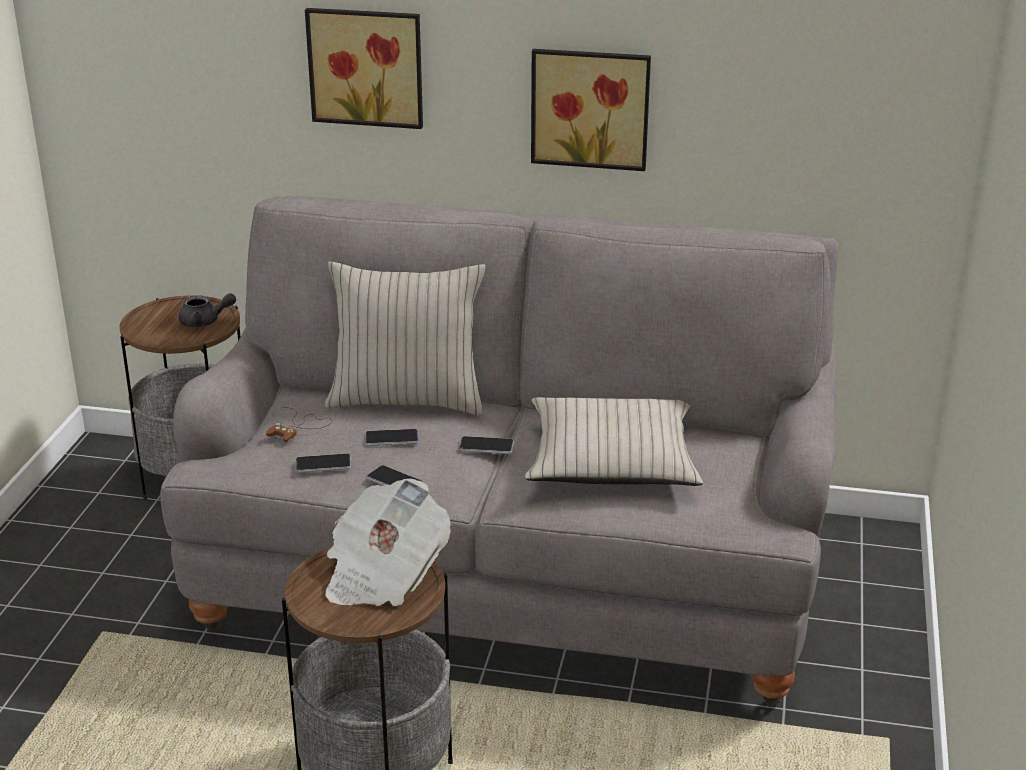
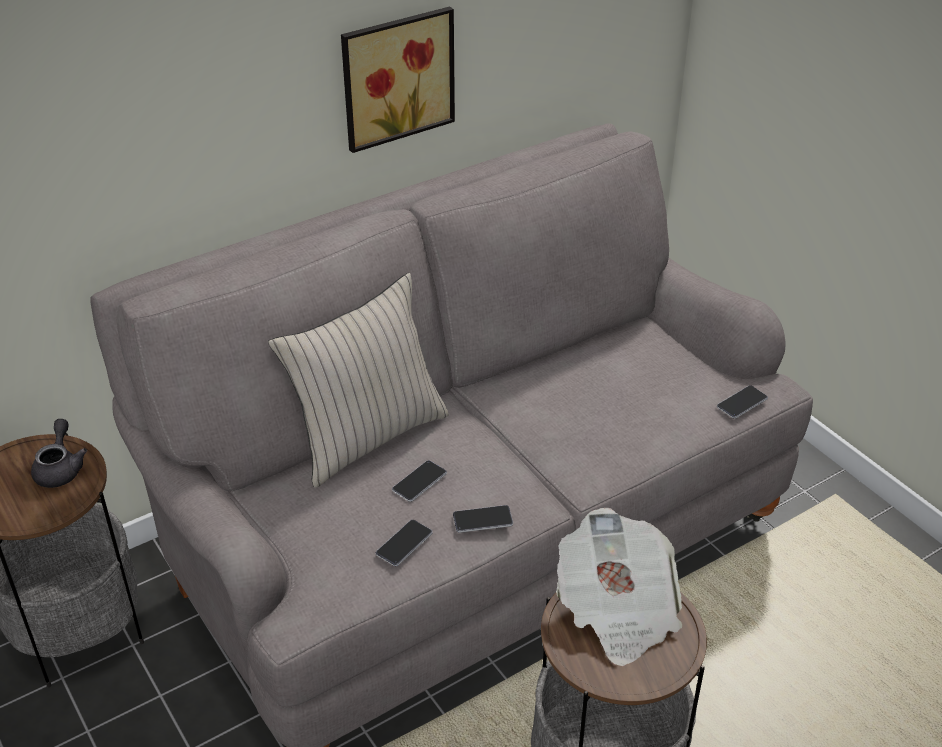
camera: 45 degrees left, 10 degrees up
grey teapot [179,293,236,327] -> grey teapot turned 45 degrees counterclockwise [31,419,87,488]
brown game controller [266,407,332,443] -> none
picture [305,8,423,129] -> none
phone [459,436,514,454] -> phone moved to [717,385,768,419]
beige pillow [525,397,703,486] -> none

